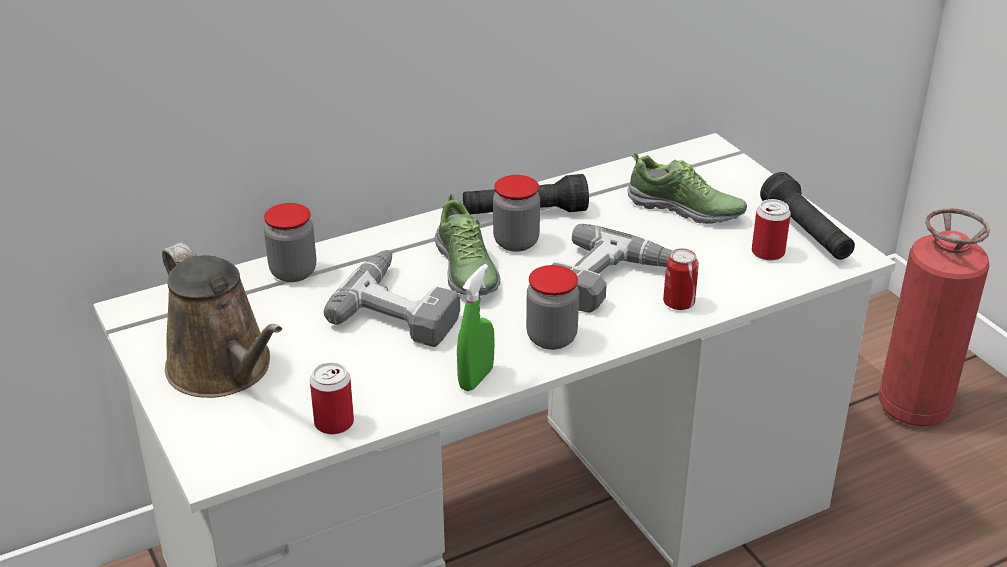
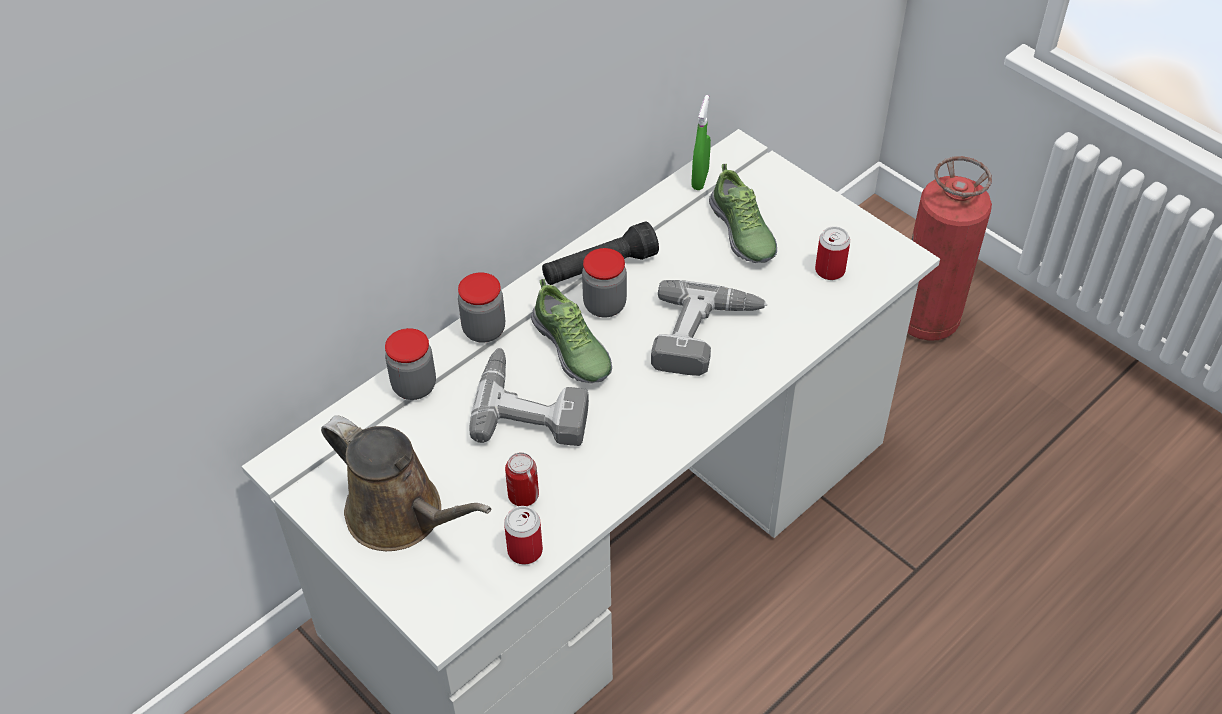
camera: 15 degrees left, 15 degrees up
green spray bottle [457,264,495,391] -> green spray bottle moved to [692,95,711,190]
jar [526,265,579,350] -> jar moved to [458,273,505,343]
shoe [627,152,747,224] -> shoe turned 60 degrees clockwise [709,164,777,263]
can [663,248,699,310] -> can moved to [505,452,539,506]
black flashlight [760,172,855,260] -> none

